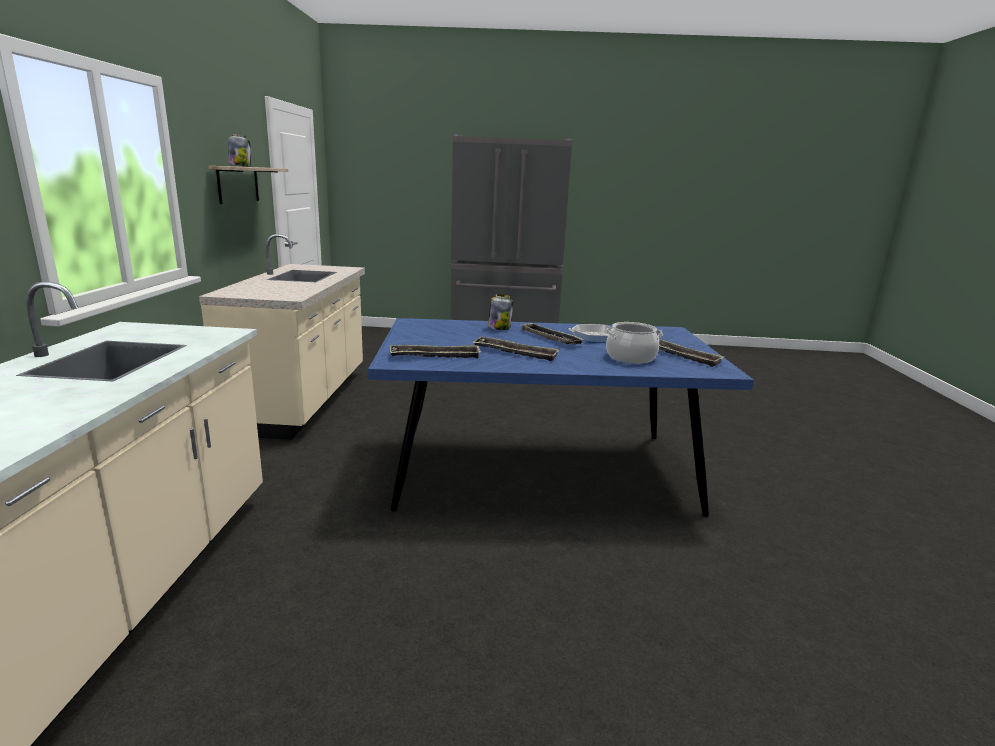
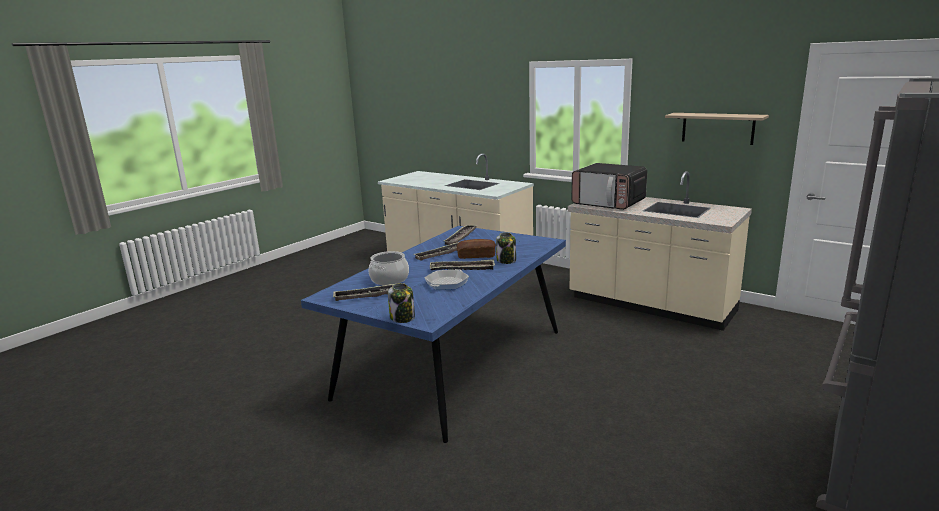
camera: 125 degrees right, 0 degrees up
jar [228,134,251,167] -> jar moved to [388,283,415,323]
none -> bread [457,239,496,259]
none -> microwave [571,163,647,210]

